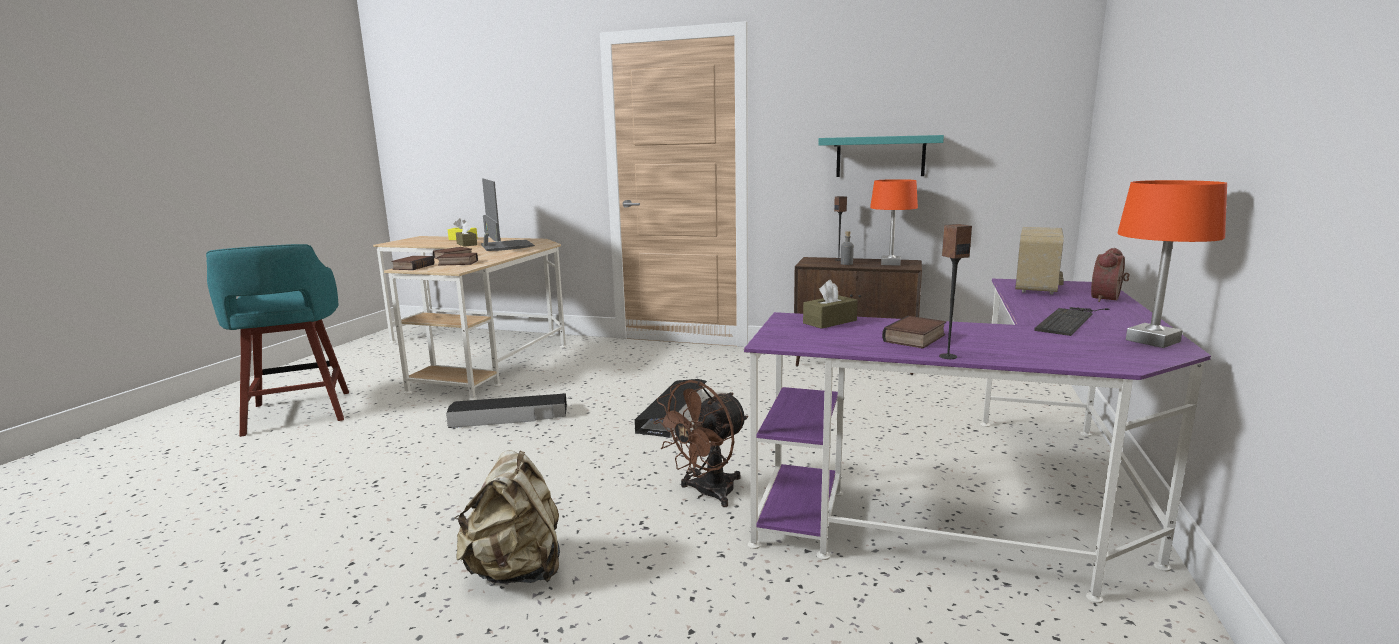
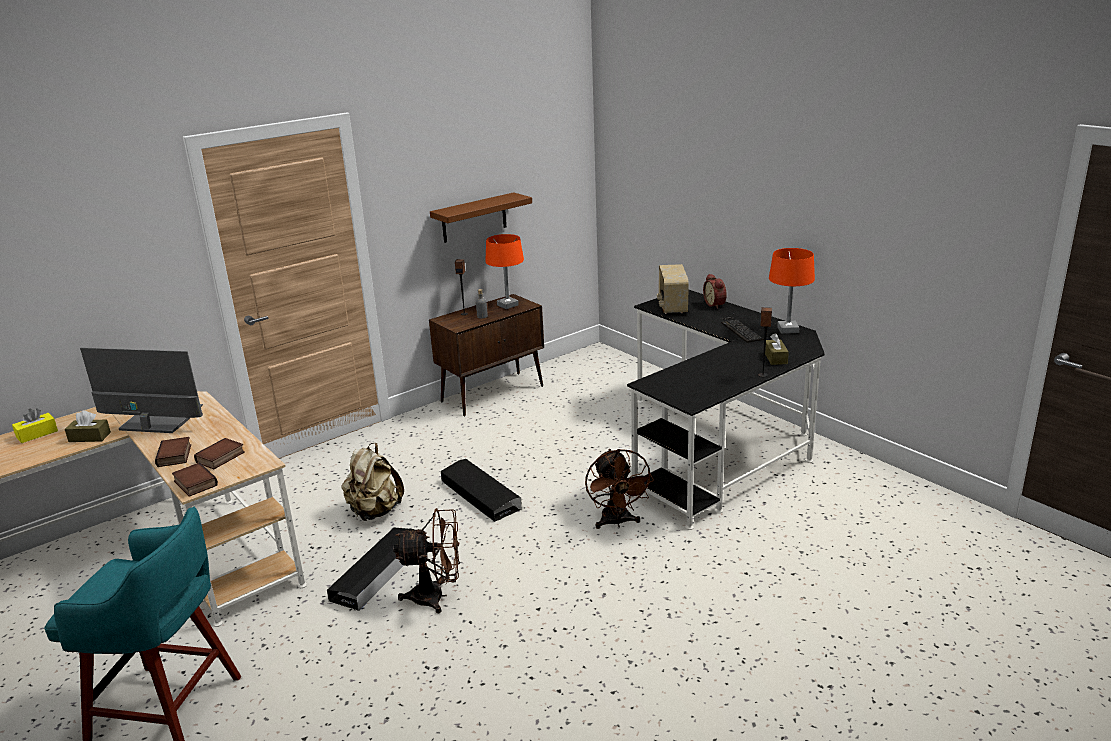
camera: 55 degrees left, 10 degrees up
beige backpack [455,450,560,584] -> beige backpack moved to [341,443,404,521]
purple desk [744,279,1211,603] -> black desk [627,290,825,530]
brown tissue box [803,280,858,329] -> brown tissue box moved to [765,333,789,365]
turquoise shelf [818,135,944,177] -> brown shelf [430,192,532,243]
book [882,316,946,348] -> none
radio [1015,227,1064,294] -> radio turned 150 degrees counterclockwise [657,264,689,314]
none -> brown fan [393,508,460,614]

